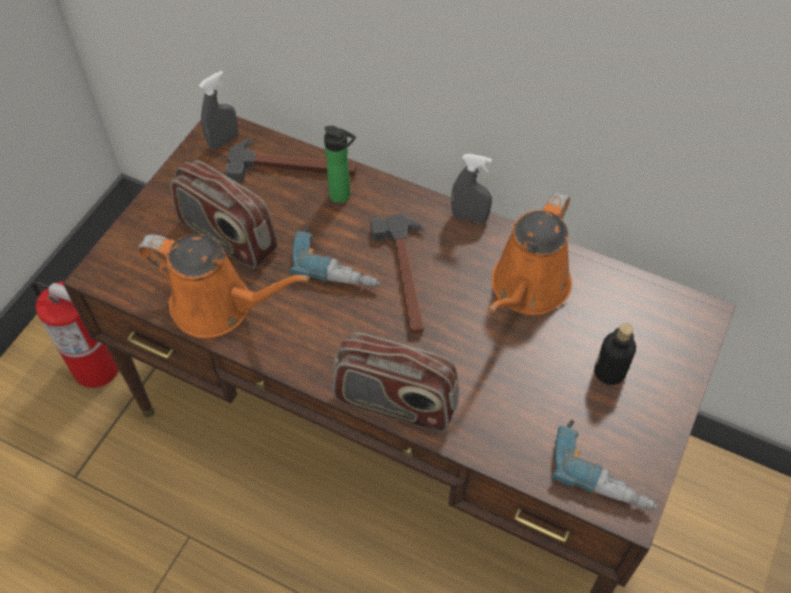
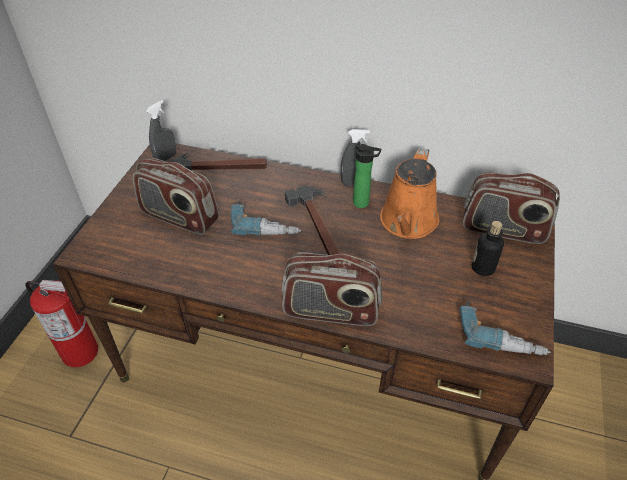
camera: 10 degrees left, 10 degrees down
orange watering can [137,234,309,338] -> none
bottle [324,126,356,203] -> bottle moved to [353,144,381,208]
none -> radio [463,172,560,244]

